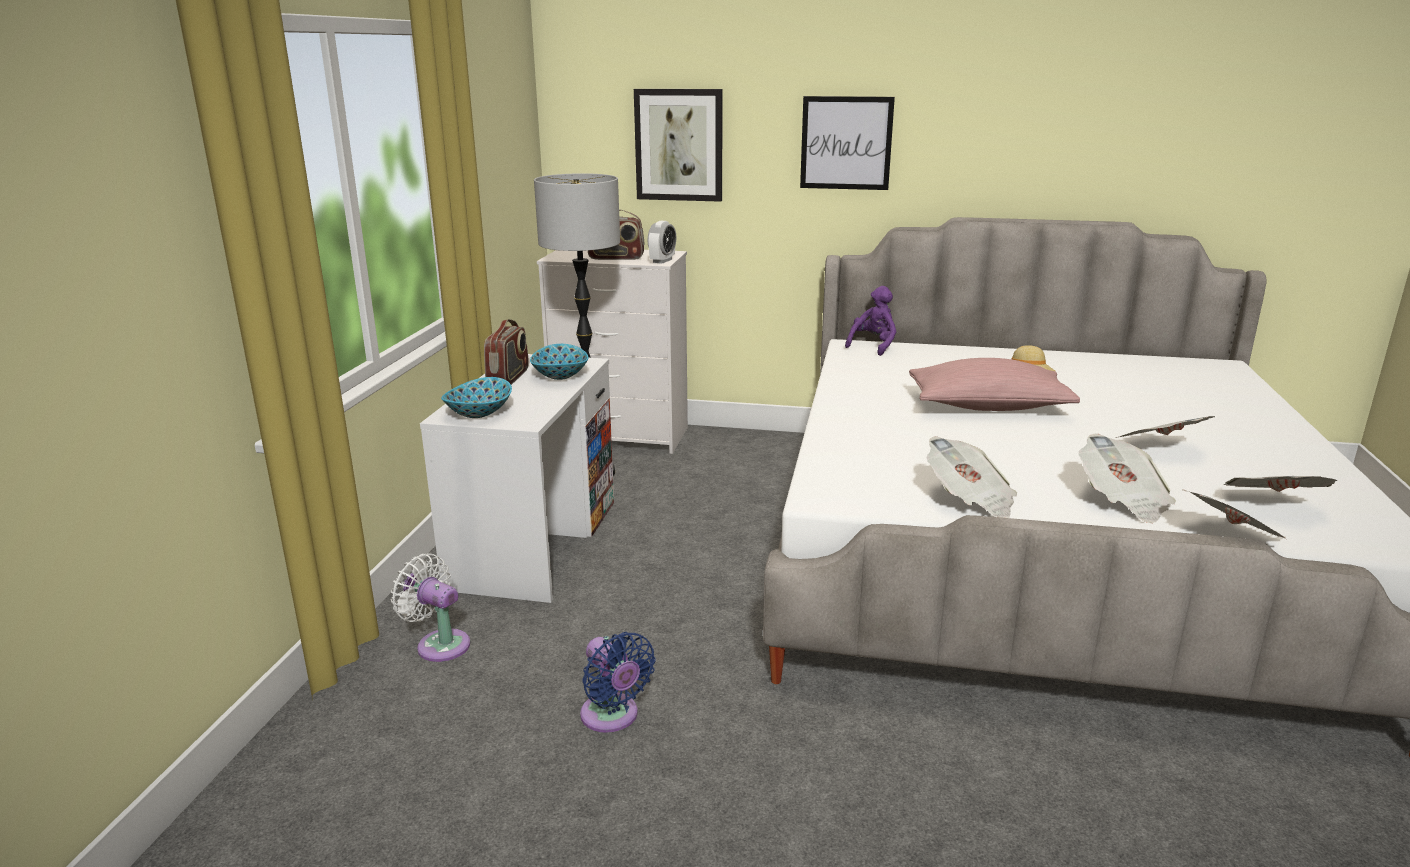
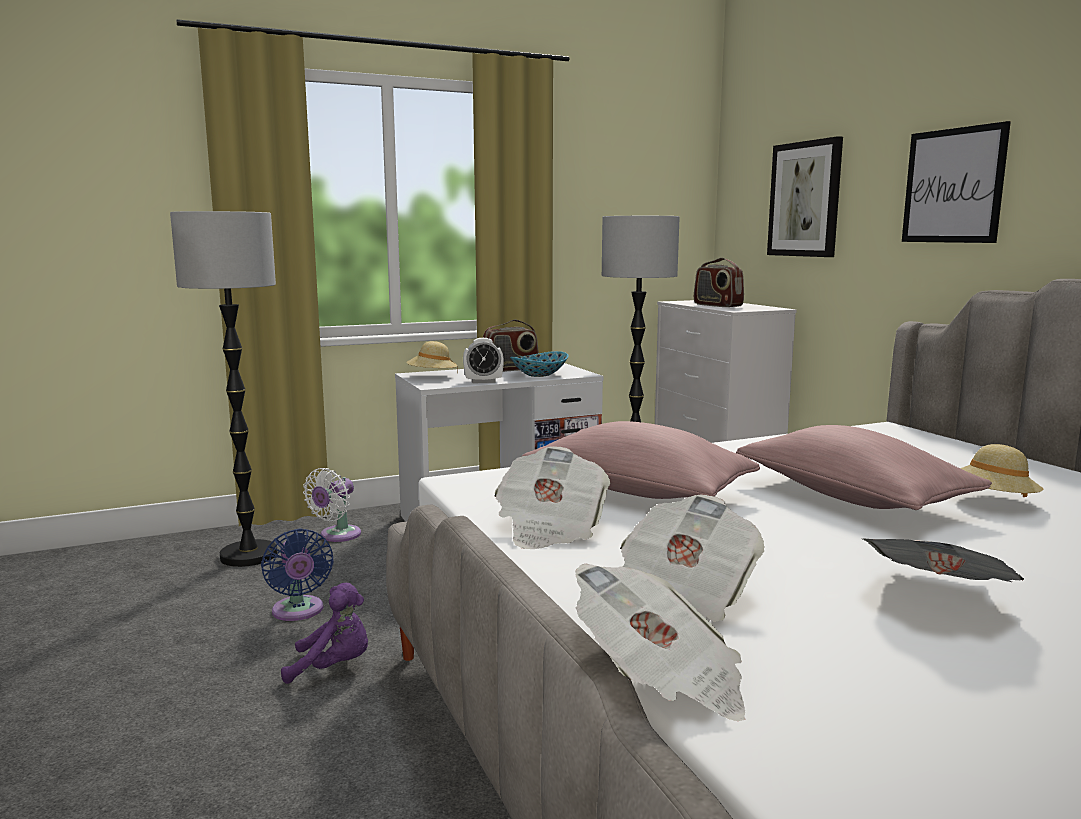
camera: 55 degrees right, 10 degrees down
white fan [391,553,470,662] -> white fan turned 150 degrees counterclockwise [303,468,361,542]
bowl [441,377,512,418] -> beige hat [406,341,458,374]
blue fan [580,632,655,733] -> blue fan turned 45 degrees counterclockwise [261,528,334,621]
alarm clock [648,221,676,264] -> alarm clock moved to [463,338,504,383]
purple plush toy [845,286,896,356] -> purple plush toy moved to [281,583,368,684]
newspaper [1223,476,1337,492] -> none
none -> floor lamp [170,211,277,567]
none -> pink pillow [522,421,760,499]

